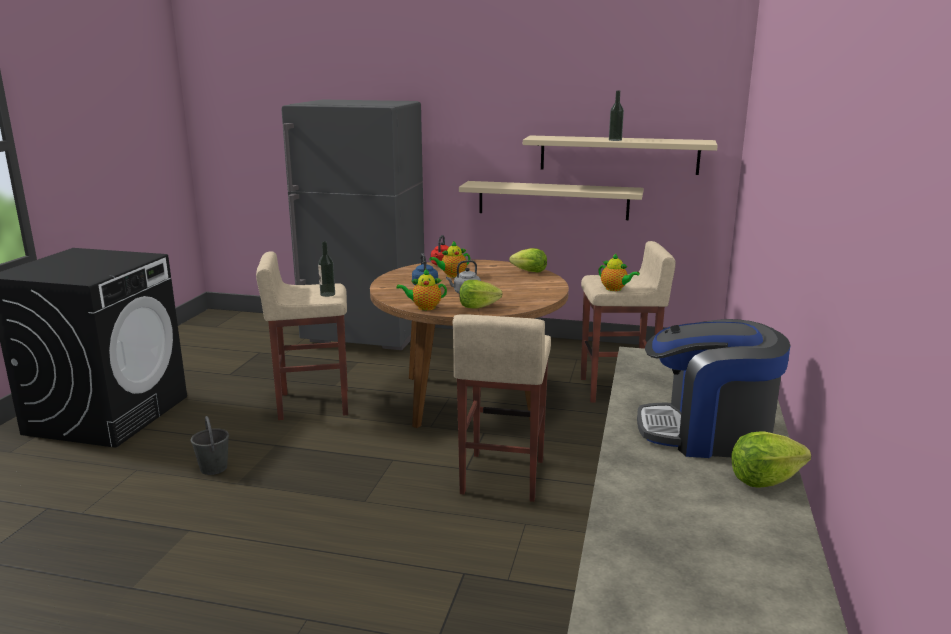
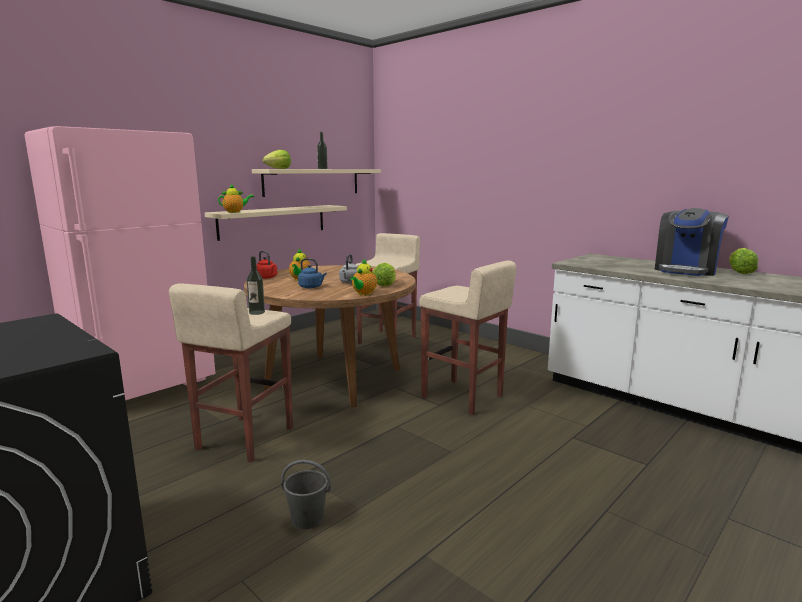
camera: 60 degrees left, 5 degrees down
grey fridge [281,100,424,350] -> pink fridge [25,126,215,400]
lettuce [509,248,547,272] -> lettuce moved to [263,150,291,169]
teapot [598,253,640,291] -> teapot moved to [218,184,254,213]

